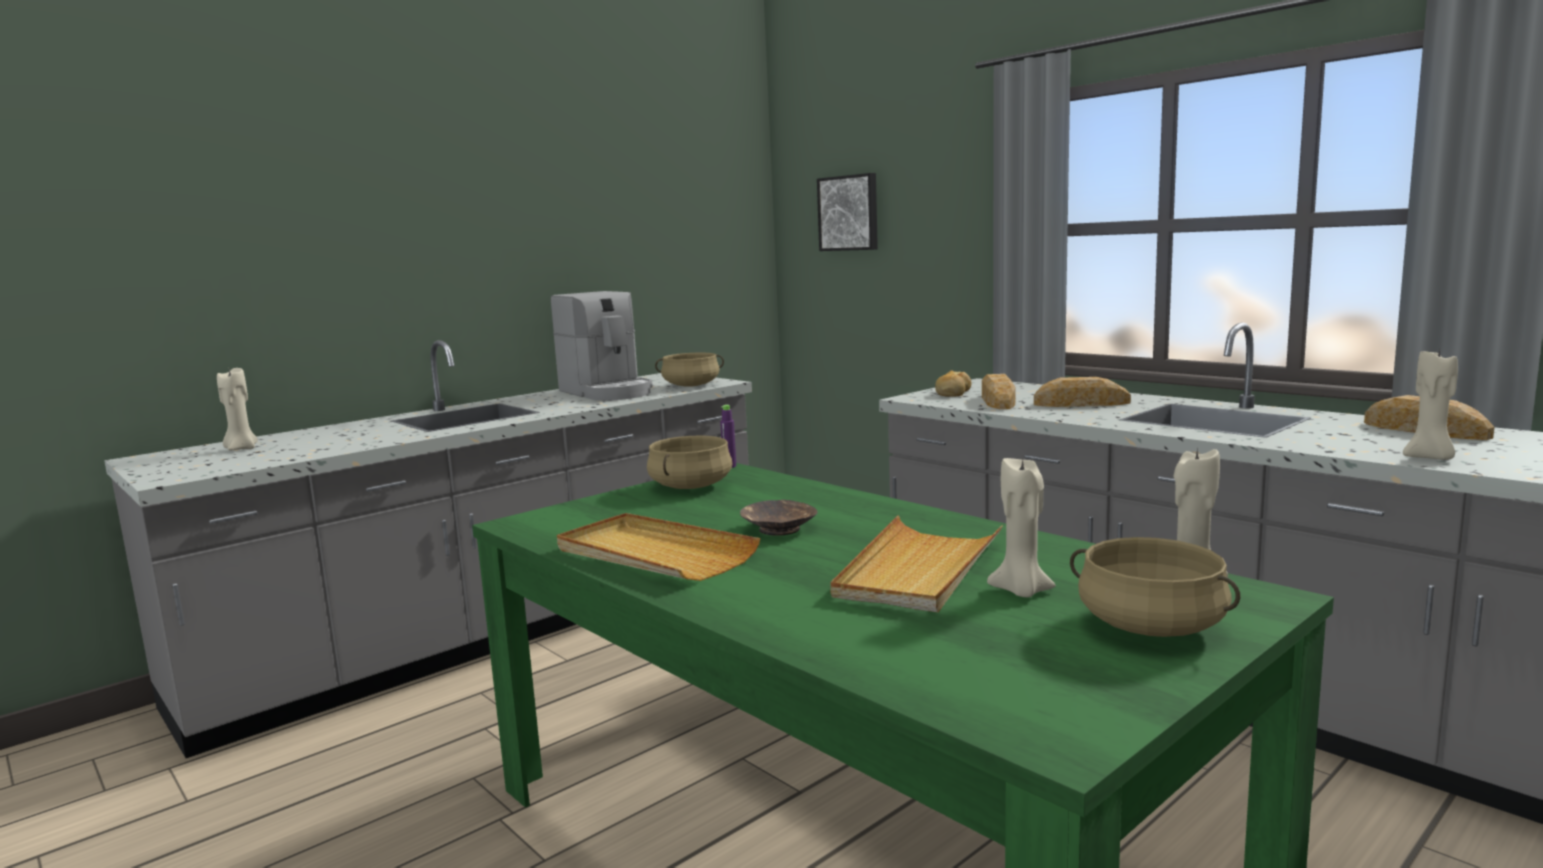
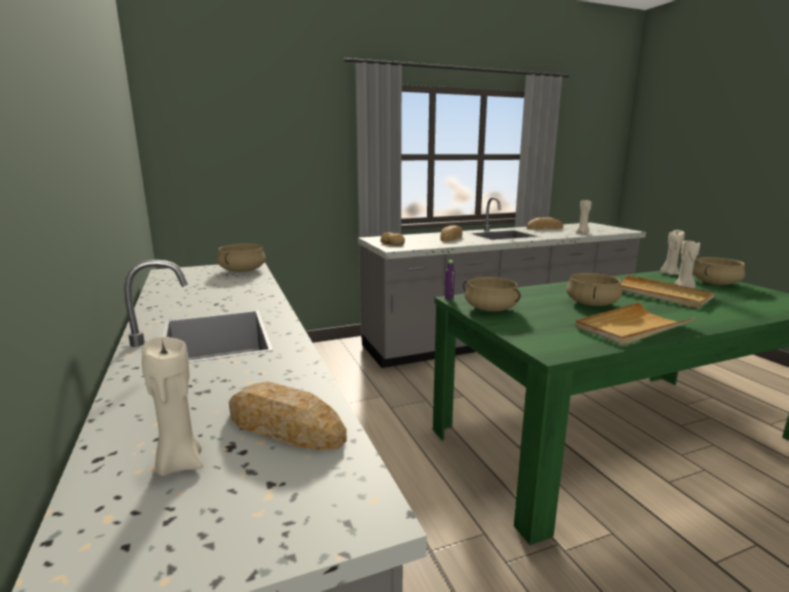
camera: 70 degrees left, 5 degrees up
coffee machine [551,291,653,400] -> none
brown bowl [740,500,818,536] -> beige cooking pot [566,273,622,306]
picture [817,173,878,251] -> none
bread [982,374,1015,409] -> bread moved to [229,381,347,450]

